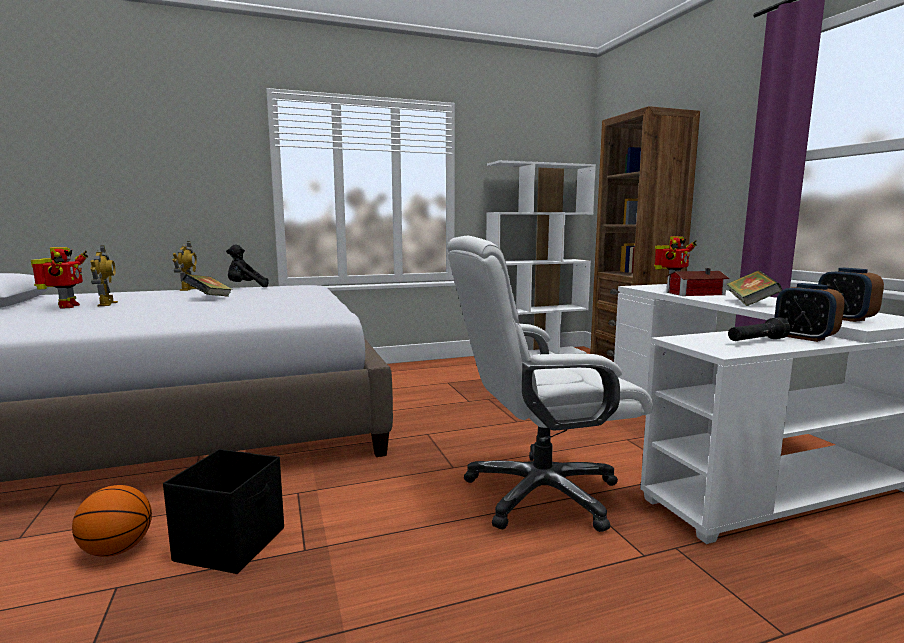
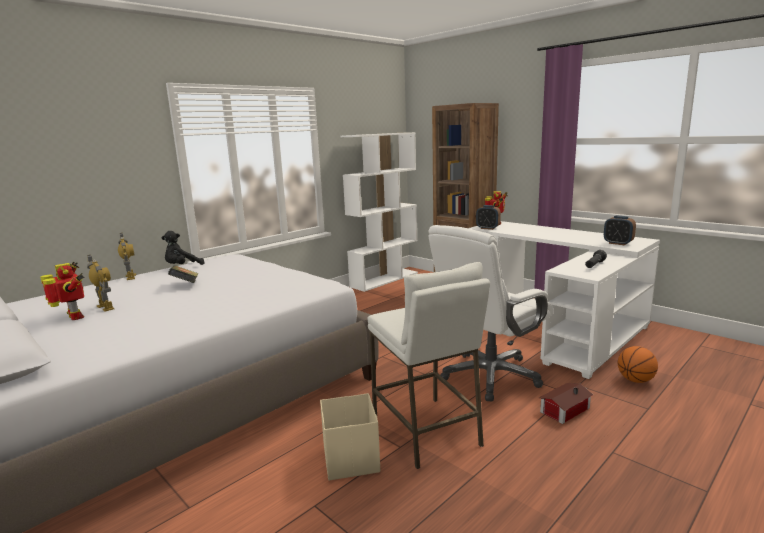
camera: 25 degrees left, 5 degrees up
basketball [72,485,152,557] -> basketball moved to [618,346,658,383]
black storage box [163,449,284,574] -> beige storage box [320,393,380,481]
toy house [666,268,730,296] -> toy house moved to [539,383,593,424]
book [727,270,782,306] -> none
alarm clock [774,283,845,342] -> alarm clock moved to [476,205,501,230]
none -> white stool [367,262,490,469]

